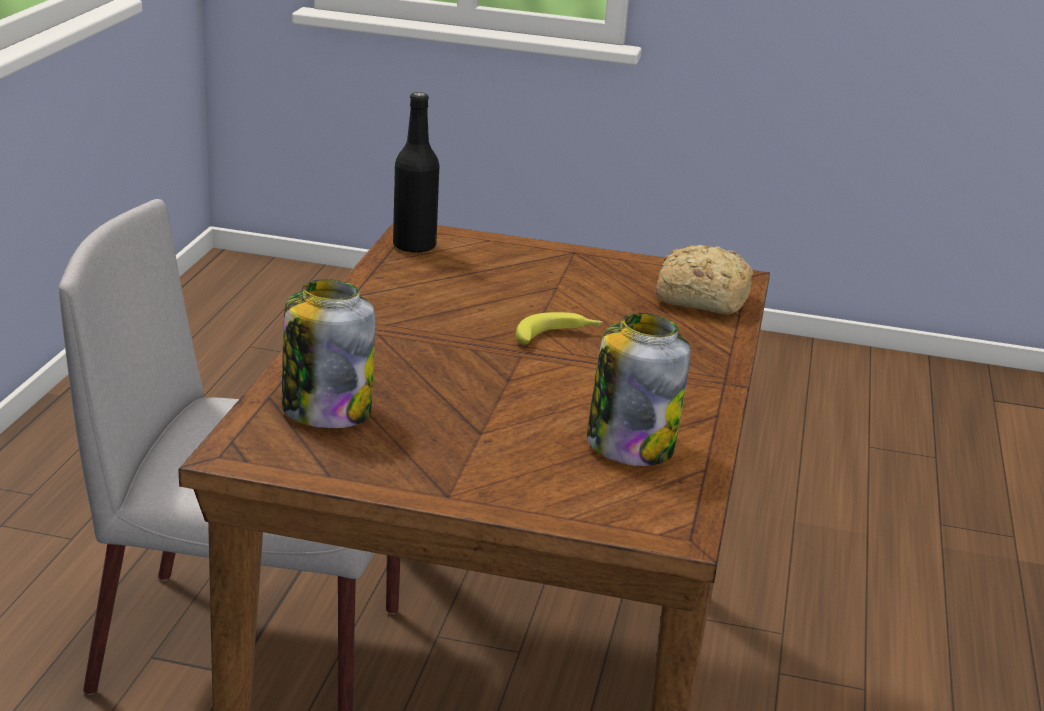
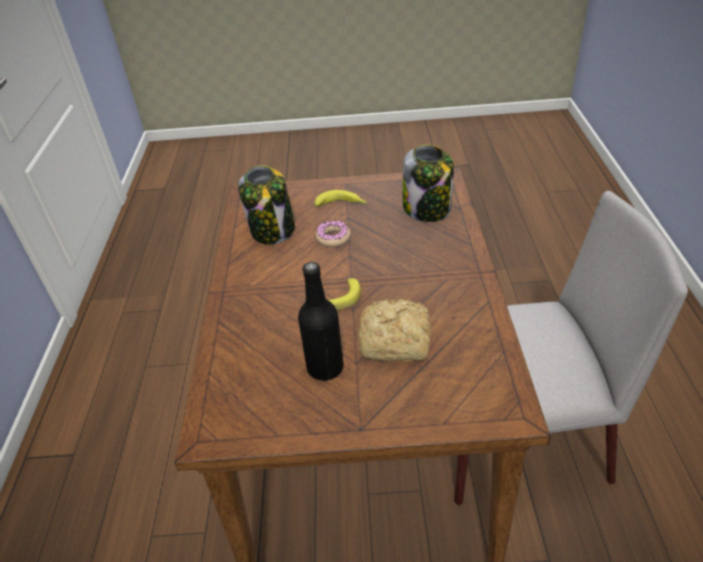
camera: 170 degrees right, 15 degrees up
black bottle [393,92,439,253] -> black bottle moved to [298,262,344,381]
bread [655,245,753,315] -> bread moved to [359,298,431,362]
none -> banana [315,190,367,207]
none -> donut [316,221,351,247]

